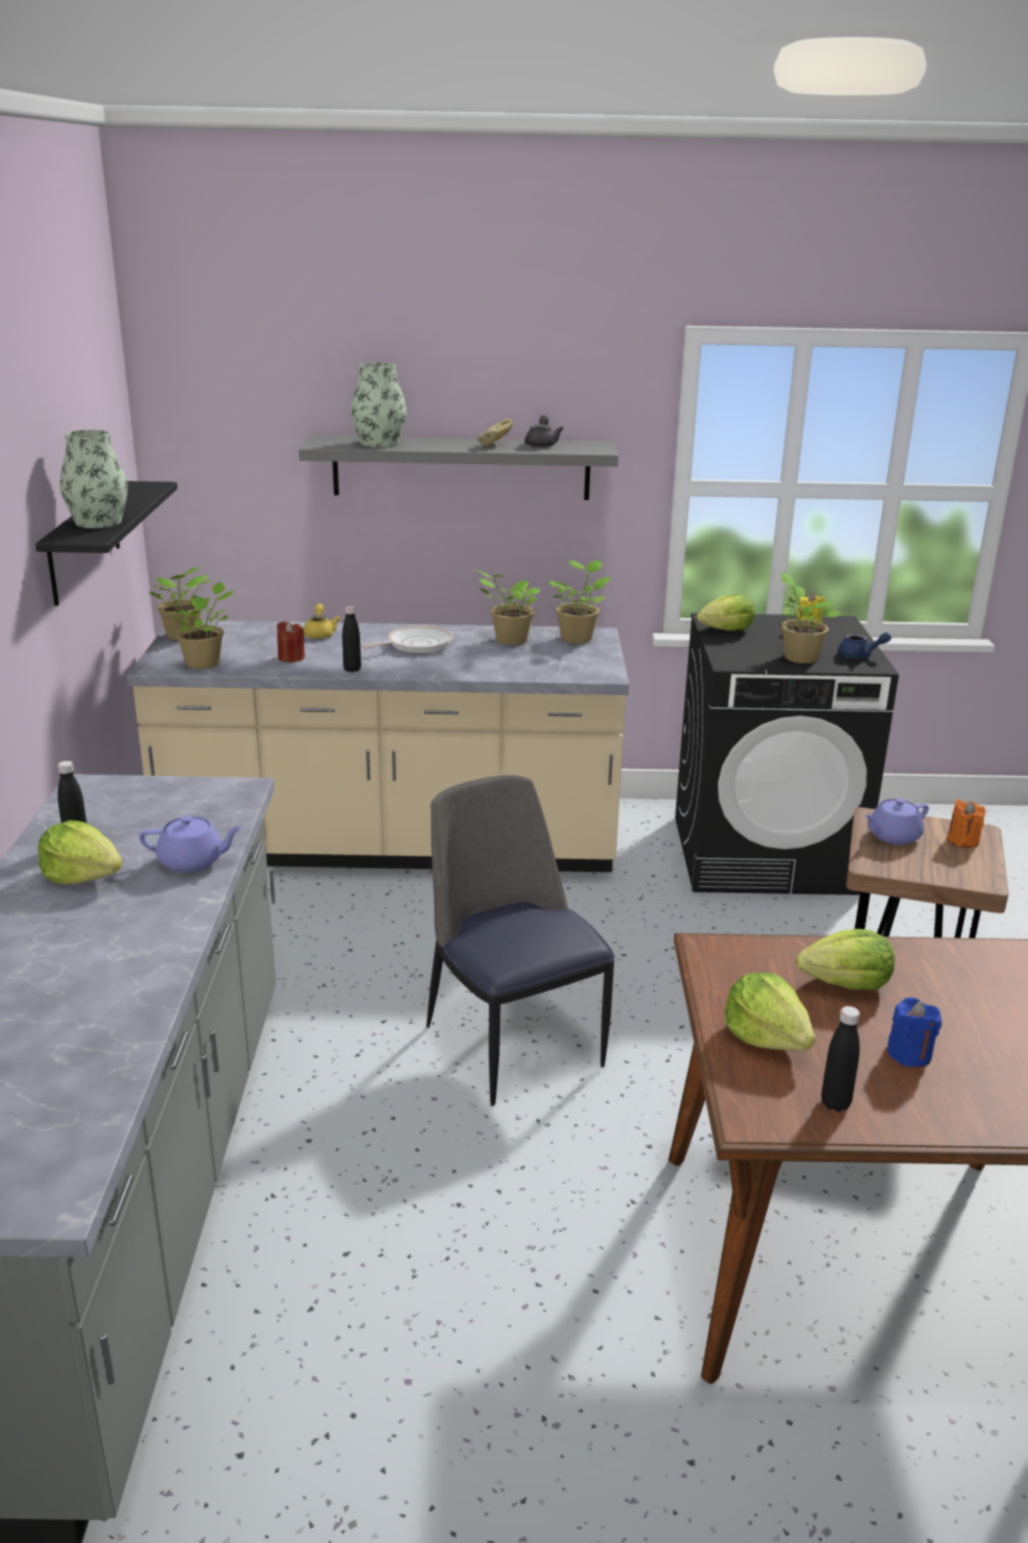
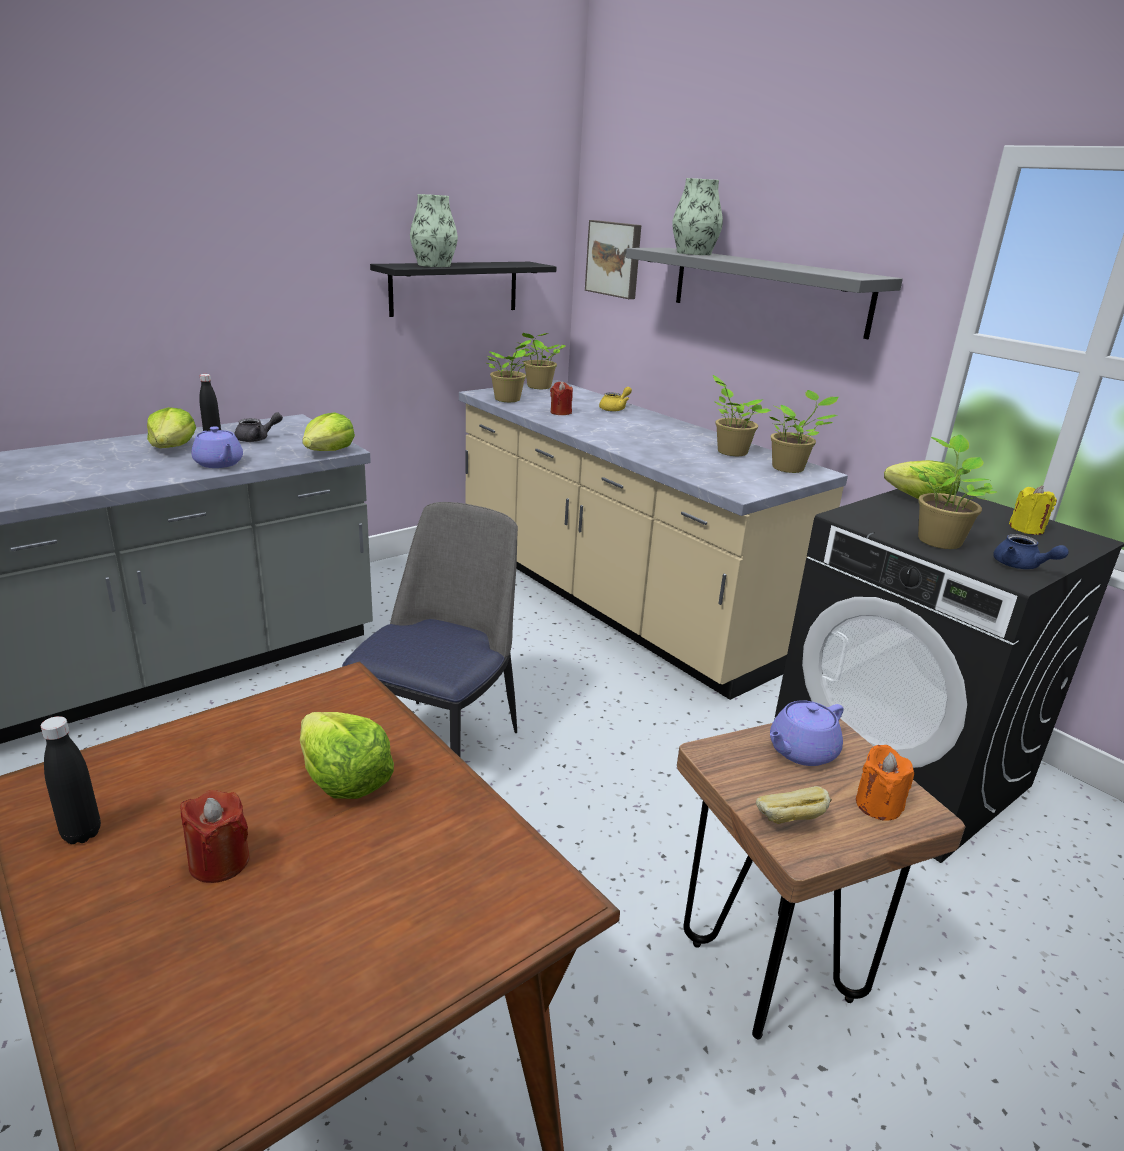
camera: 50 degrees right, 0 degrees up
black bottle [342,606,361,672] -> none
frying pan [362,625,453,653] -> none
bread [477,418,513,447] -> bread moved to [756,786,832,824]
grey teapot [525,415,564,448] -> grey teapot moved to [235,412,283,442]
lettuce [725,972,816,1051] -> lettuce moved to [302,412,355,451]
purple teapot [864,798,929,845] -> purple teapot turned 60 degrees counterclockwise [770,700,844,766]
blue candle [887,997,942,1067] -> red candle [180,790,250,883]
none -> picture [585,220,641,299]

